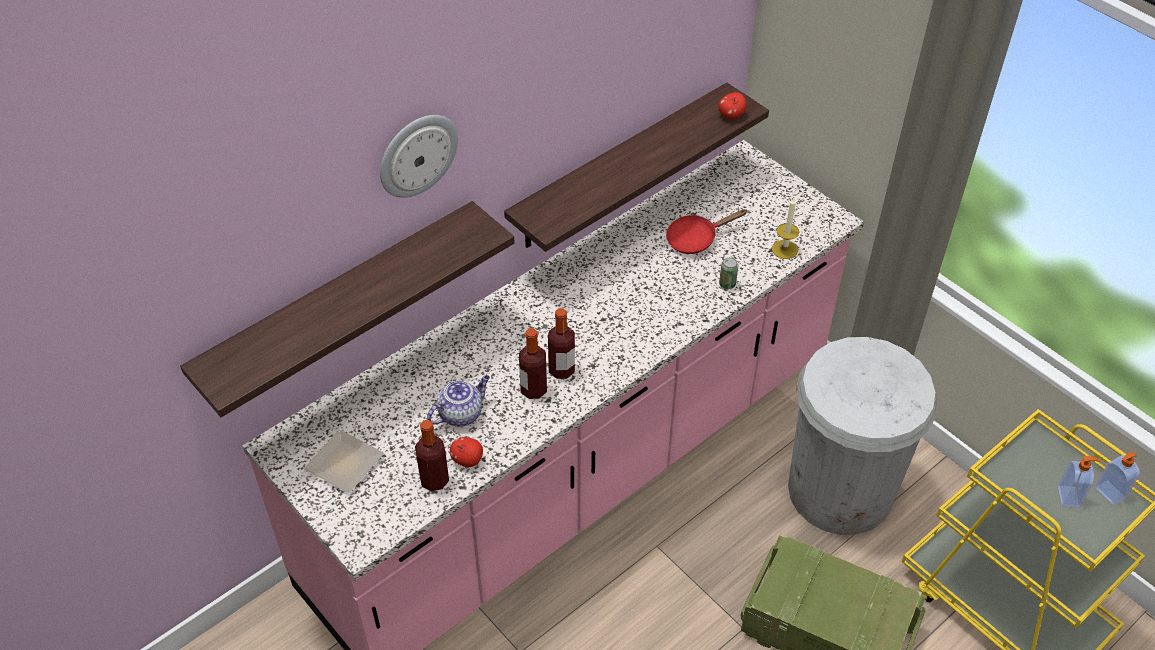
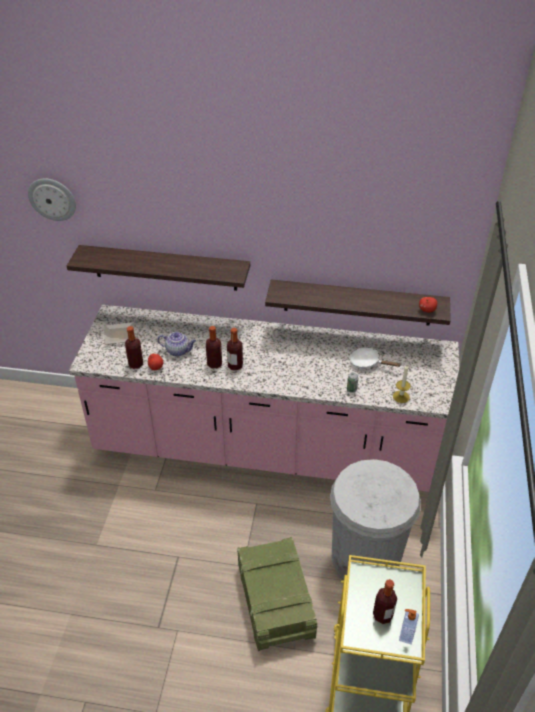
camera: 50 degrees right, 5 degrees down
wall clock [380,115,458,198] -> wall clock moved to [28,179,76,221]
red frying pan [666,209,746,254] -> white frying pan [349,347,401,369]
soap dispenser [1058,456,1100,508] -> bottle [373,579,397,624]

